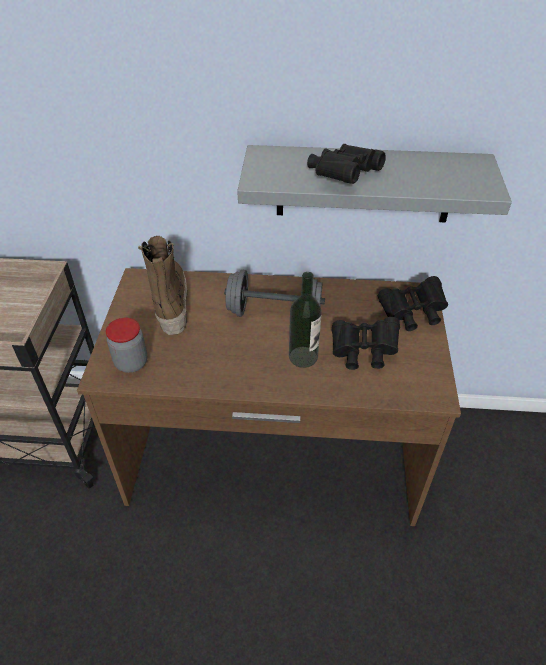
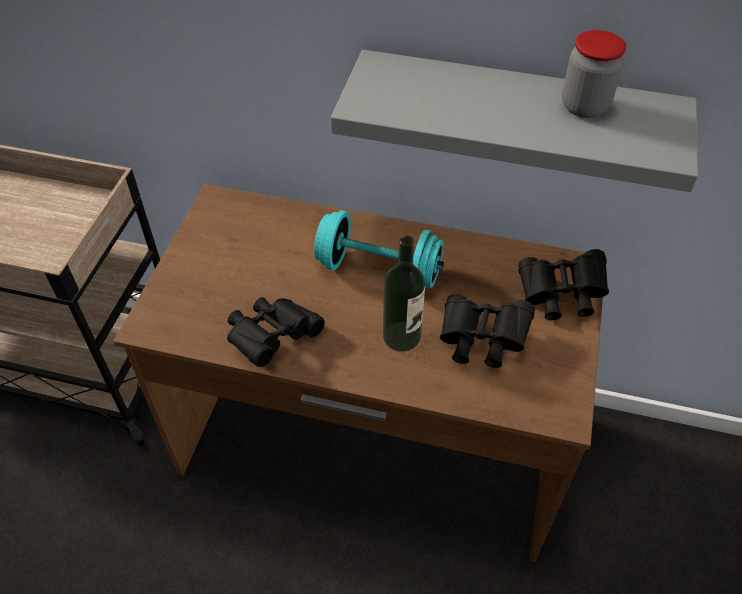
camera: 10 degrees right, 5 degrees up
jar [106,318,147,373] -> jar moved to [562,30,626,118]
boot [138,236,187,335] -> none
grey dumbbell [224,270,325,317] -> turquoise dumbbell [314,210,444,288]
black binoculars [307,144,386,184] -> black binoculars moved to [227,297,325,367]

